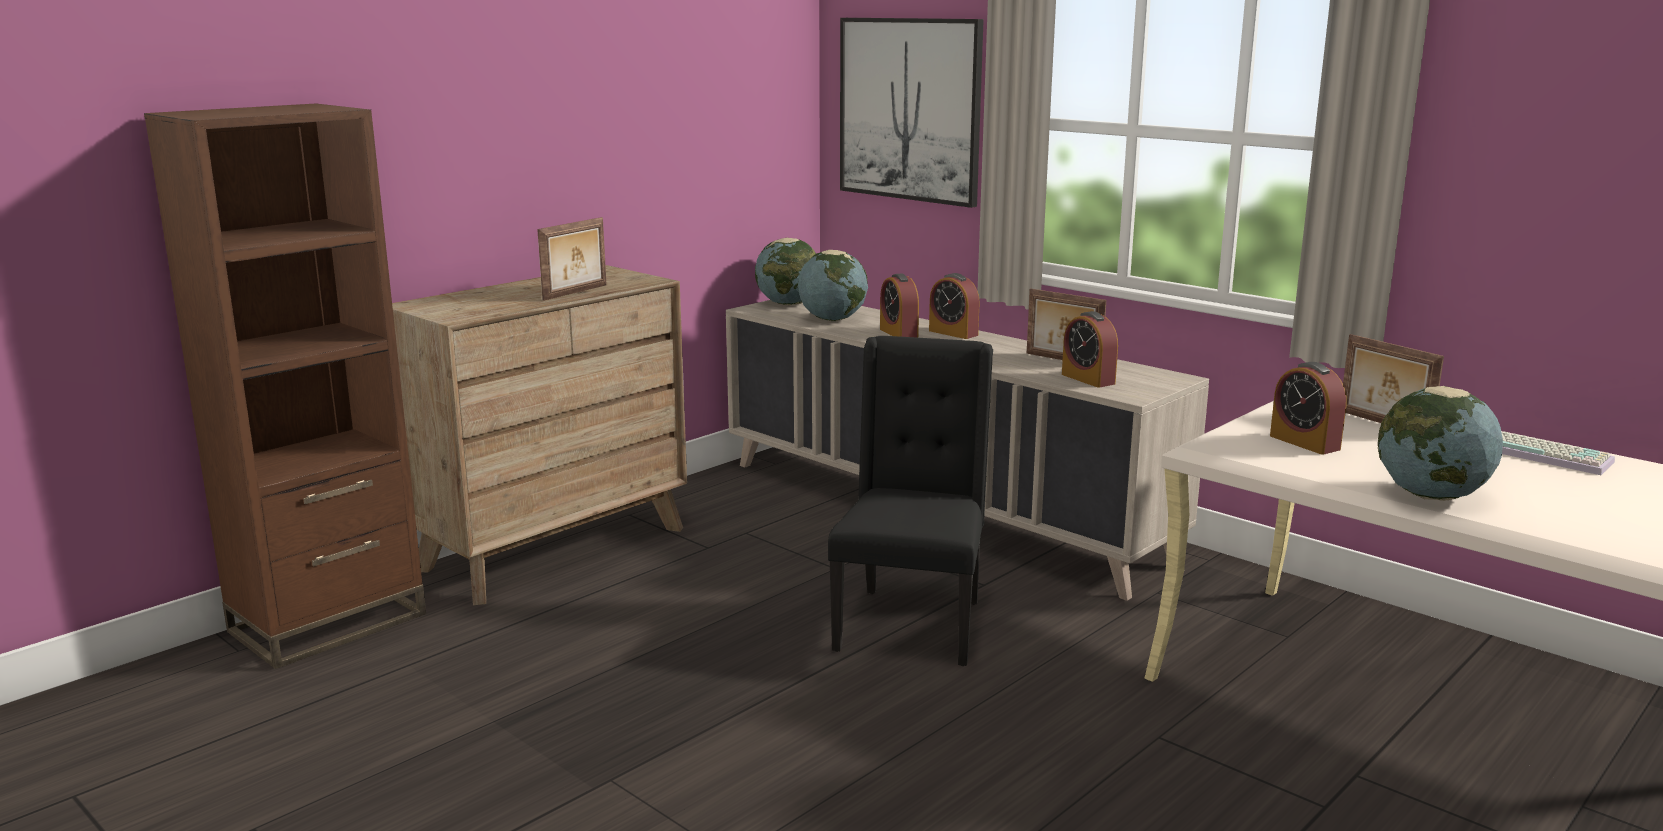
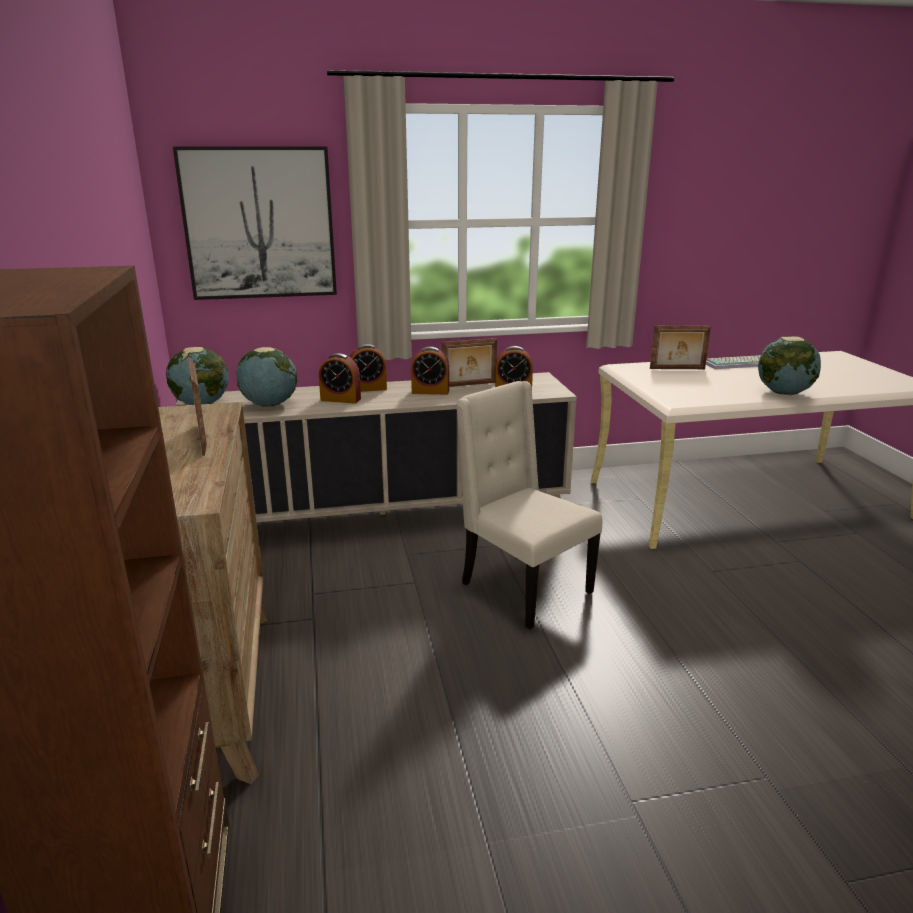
camera: 55 degrees left, 5 degrees up
black chair [828,336,993,666] -> beige chair [456,381,602,629]
alarm clock [1270,362,1347,455] -> alarm clock moved to [411,347,449,395]

